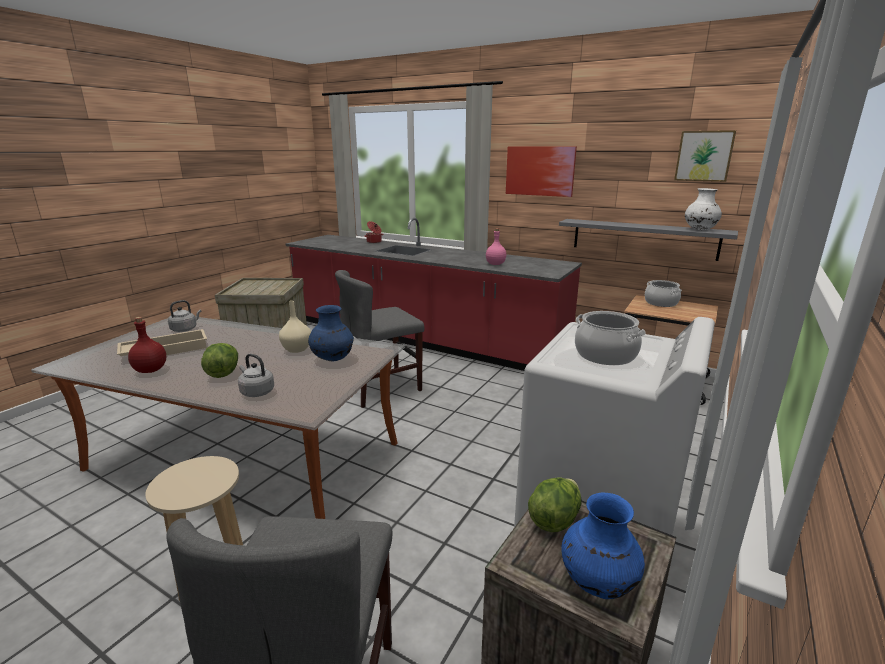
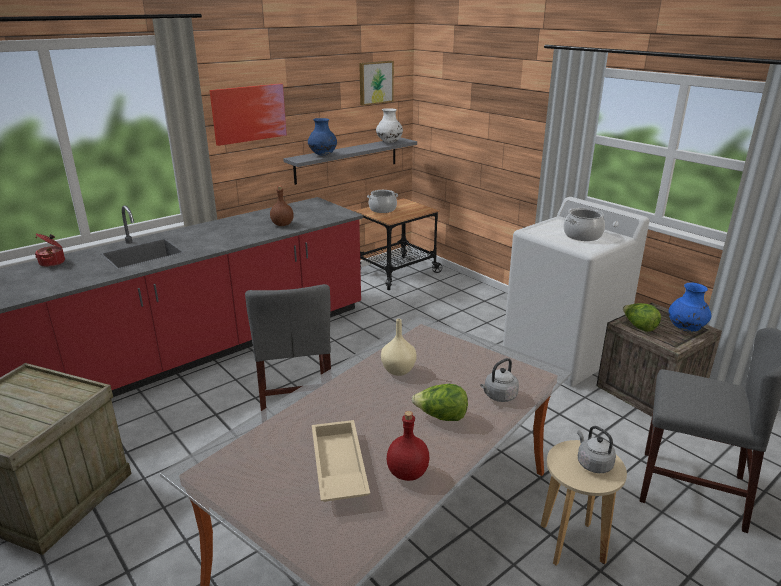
camera: 70 degrees left, 5 degrees up
grey kettle [168,300,201,332] -> grey kettle moved to [577,426,616,473]
blue vase [308,305,354,361] -> blue vase moved to [308,118,337,156]
pink bottle [486,228,506,265] -> brown bottle [270,186,294,226]

